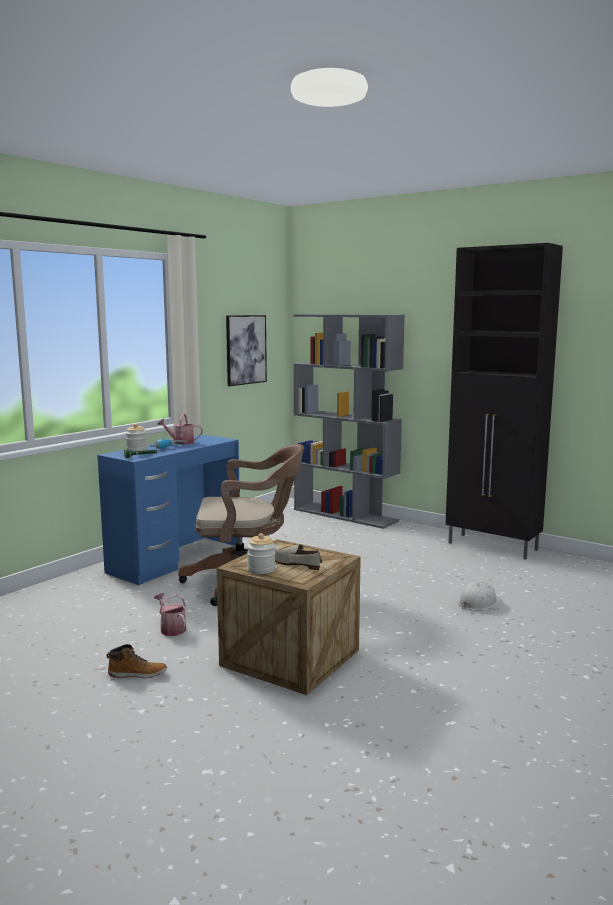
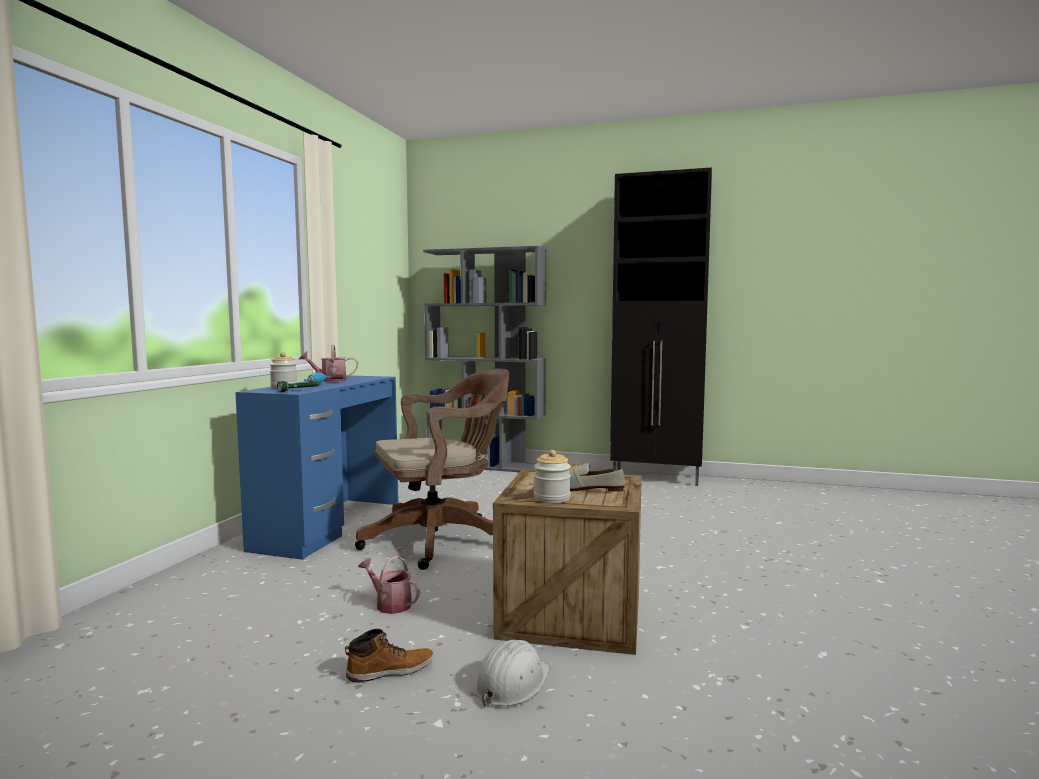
camera: 20 degrees left, 5 degrees down
picture [226,315,267,386] -> none
white hard hat [458,581,502,611] -> white hard hat moved to [475,640,551,707]

